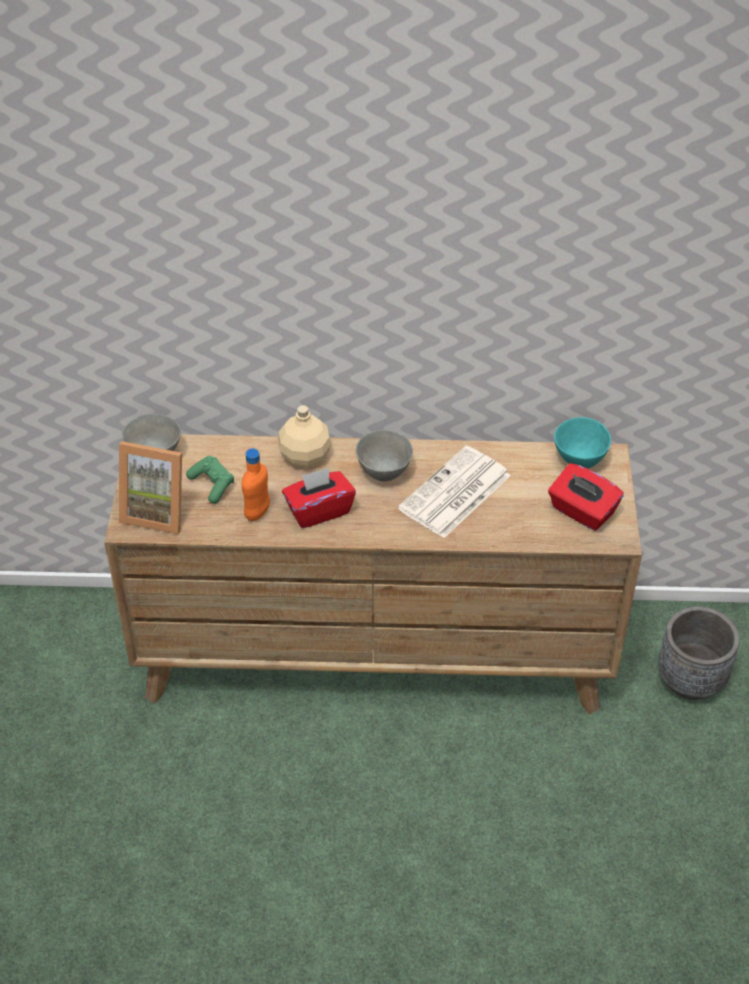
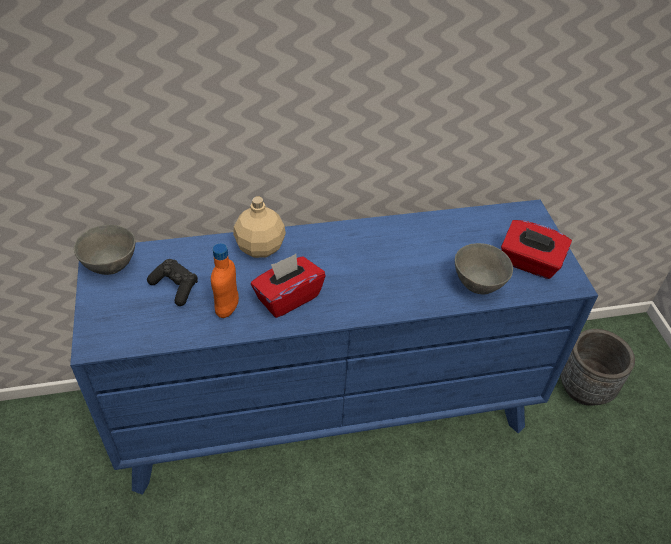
camera: 15 degrees left, 0 degrees up
brown dresser [104,434,642,715] -> blue dresser [70,200,598,495]
picture frame [119,441,182,535] -> none
green game controller [186,456,234,504] -> black game controller [147,259,198,306]
grey bowl [356,430,413,482] -> grey bowl moved to [455,243,513,294]
newspaper [398,446,511,538] -> none
turquoise bowl [554,417,611,469] -> none

